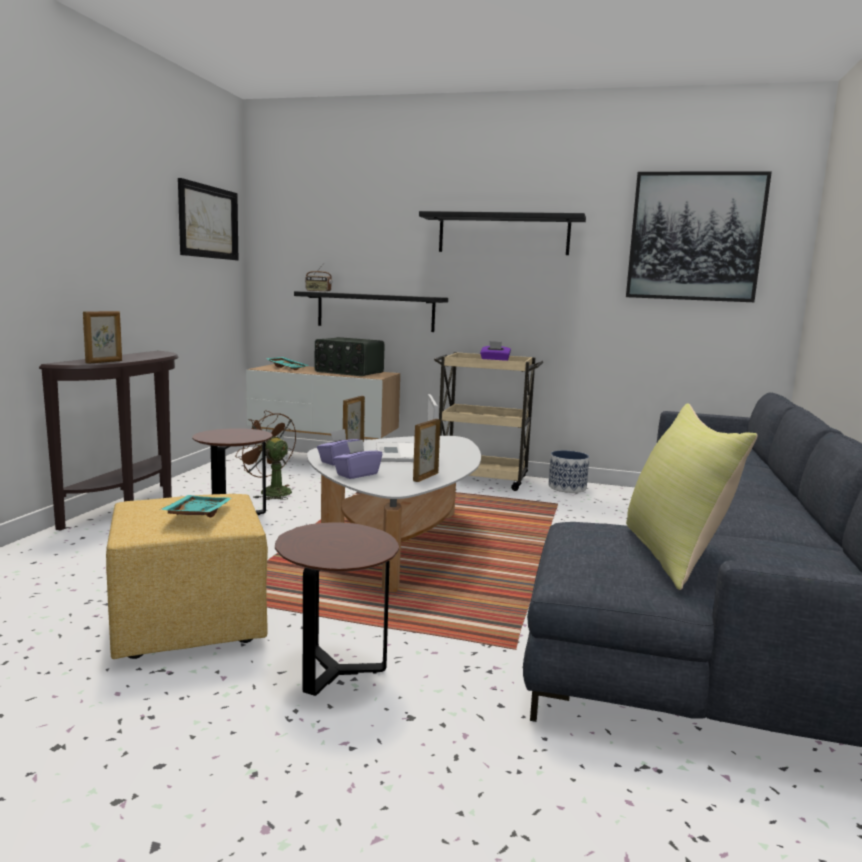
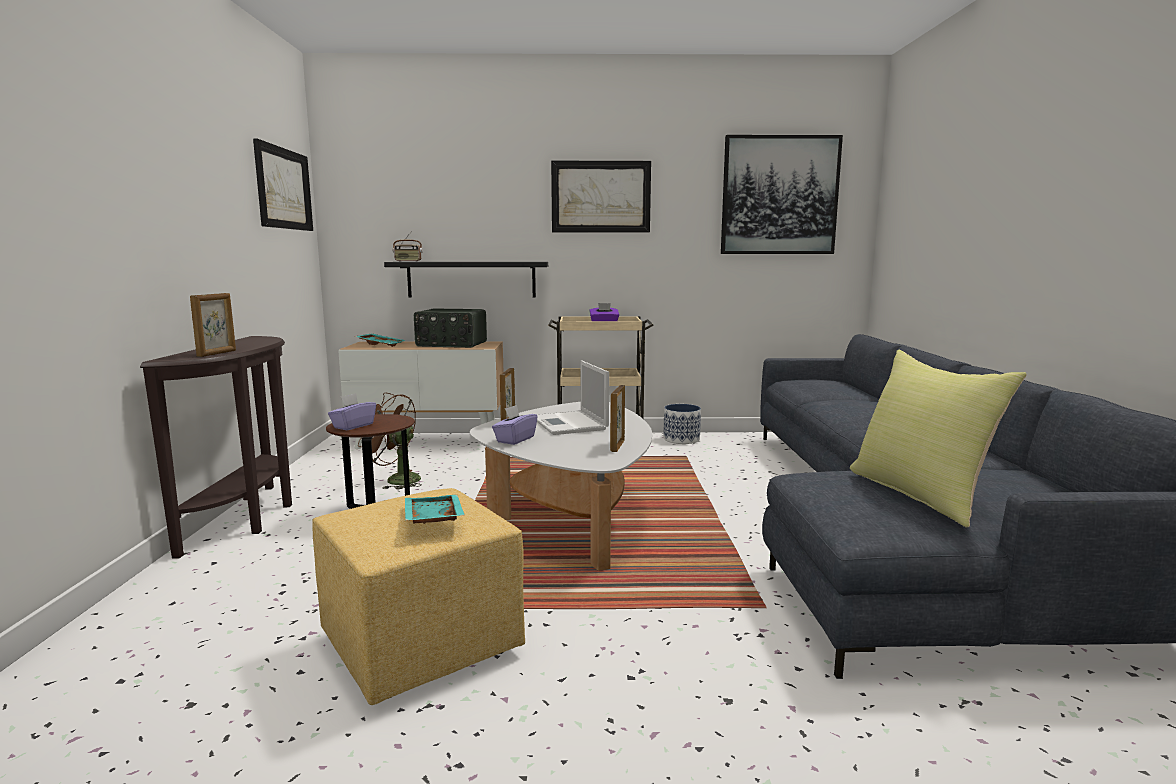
camera: 15 degrees left, 0 degrees up
brown side table [275,522,399,696] -> none
purple tissue box [333,440,382,479] -> purple tissue box moved to [328,393,376,430]
black shelf [419,211,586,255] -> picture [551,161,651,232]

